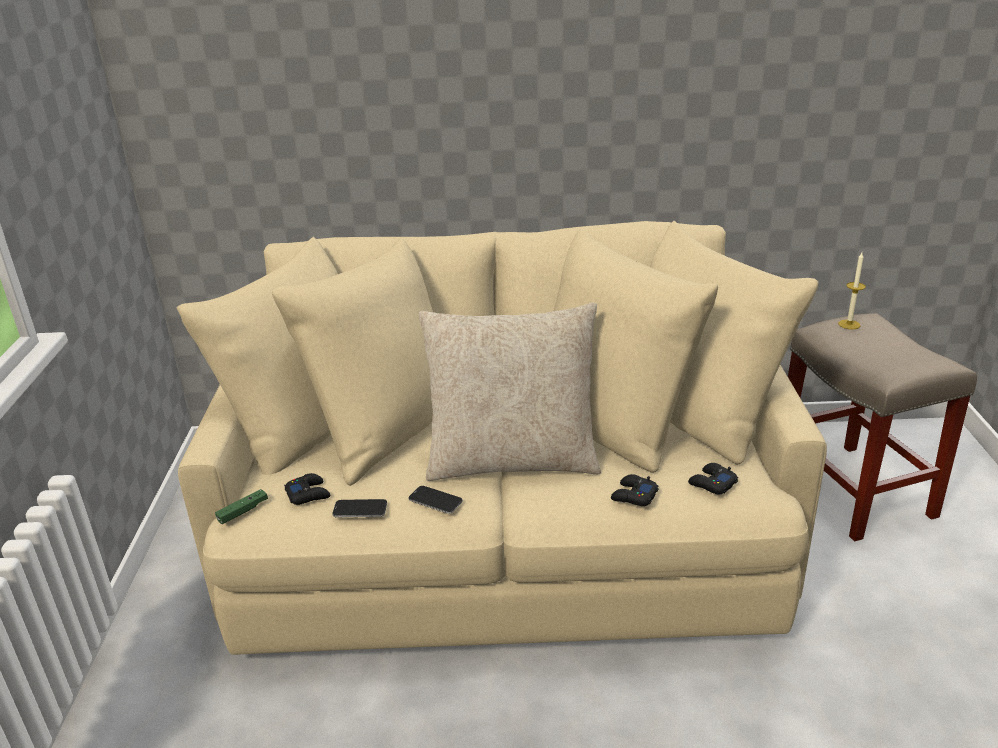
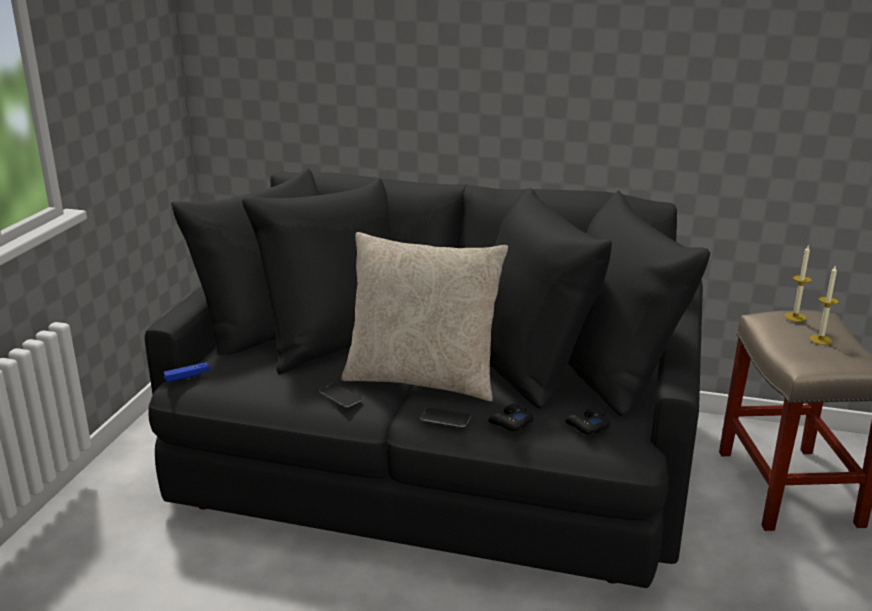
camera: 15 degrees right, 5 degrees down
beige sofa [176,221,827,655] -> black sofa [145,168,710,588]
green game controller [215,489,268,524] -> blue game controller [163,362,210,382]
black game controller [284,473,330,505] -> none
phone [332,499,387,517] -> phone moved to [420,408,470,427]
none -> candle [809,266,839,345]

